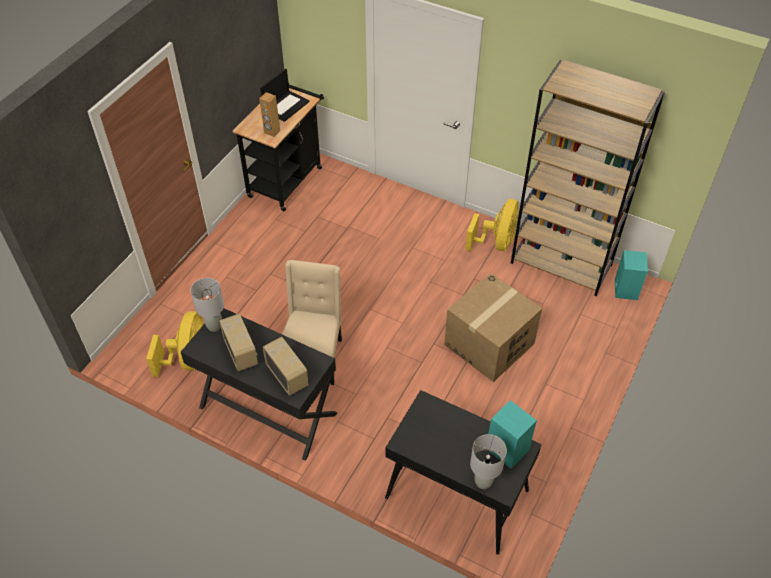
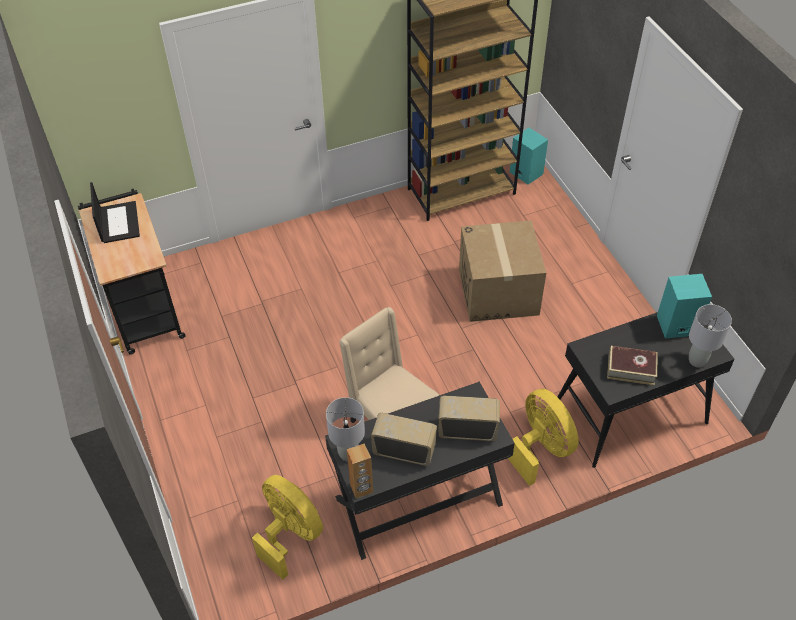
camera: 50 degrees left, 0 degrees up
brown speaker [259,92,280,137] -> brown speaker moved to [347,444,373,499]
yellow fan [465,199,520,251] -> yellow fan moved to [508,389,579,486]
none -> book [607,346,658,385]

